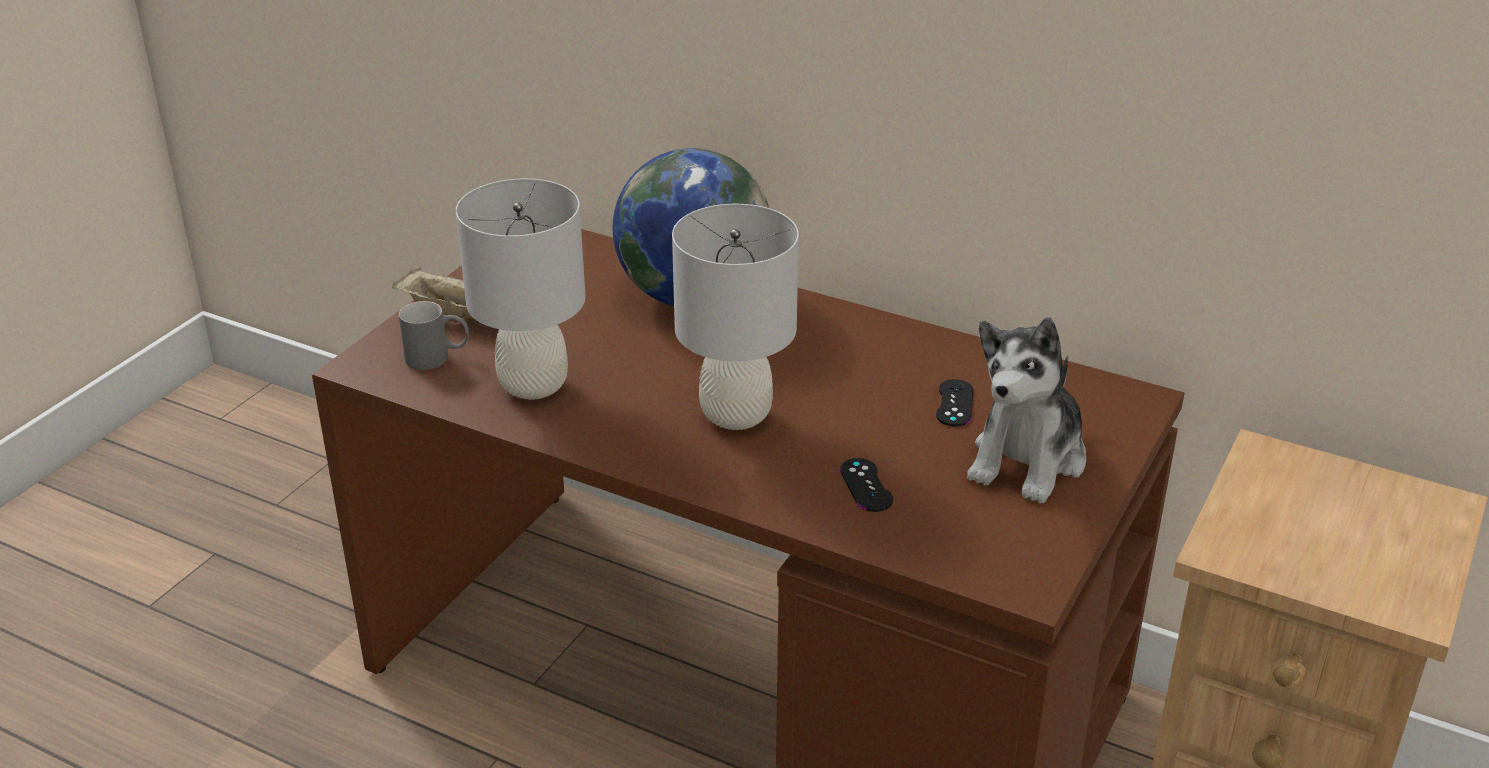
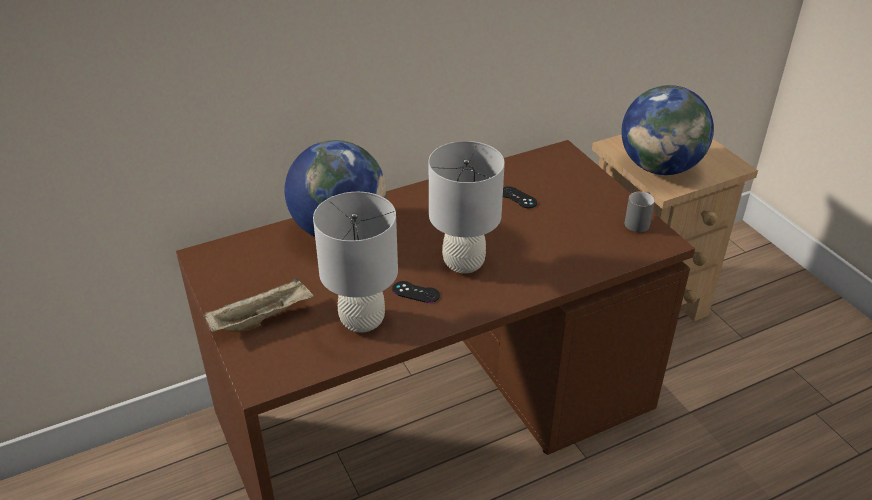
camera: 55 degrees left, 5 degrees up
grey mug [398,301,469,370] -> grey mug moved to [625,192,655,232]
black game controller [840,458,893,512] -> black game controller moved to [392,281,440,303]
plush toy [967,317,1086,503] -> none
none -> globe [621,85,714,175]

